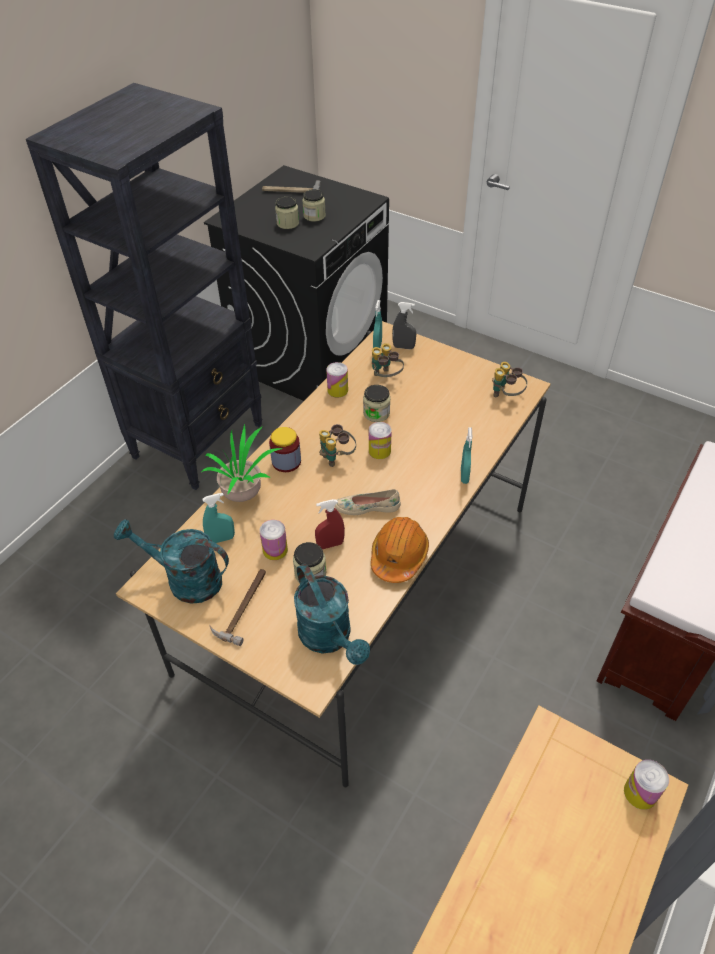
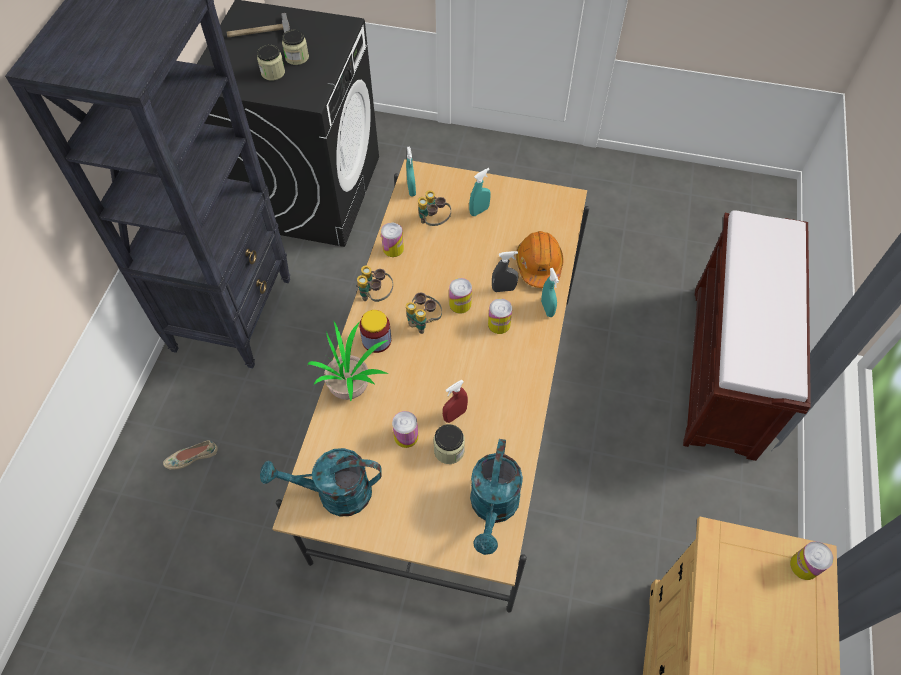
camera: 20 degrees left, 10 degrees up
turquoise spray bottle [202,493,235,543] -> turquoise spray bottle moved to [469,168,491,216]
hammer [210,569,266,646] -> none
turquoise watering can [294,563,370,665] -> turquoise watering can turned 60 degrees clockwise [470,439,523,555]
beige shoe [335,489,401,515] -> beige shoe moved to [163,440,218,469]
jar [363,385,390,422] -> none
orange hard hat [371,517,429,583] -> orange hard hat moved to [516,231,564,288]
grey spray bottle [392,302,416,349] -> grey spray bottle moved to [492,251,518,292]
binoculars [492,362,528,398] -> binoculars moved to [357,266,393,302]
none -> can [488,298,512,334]

